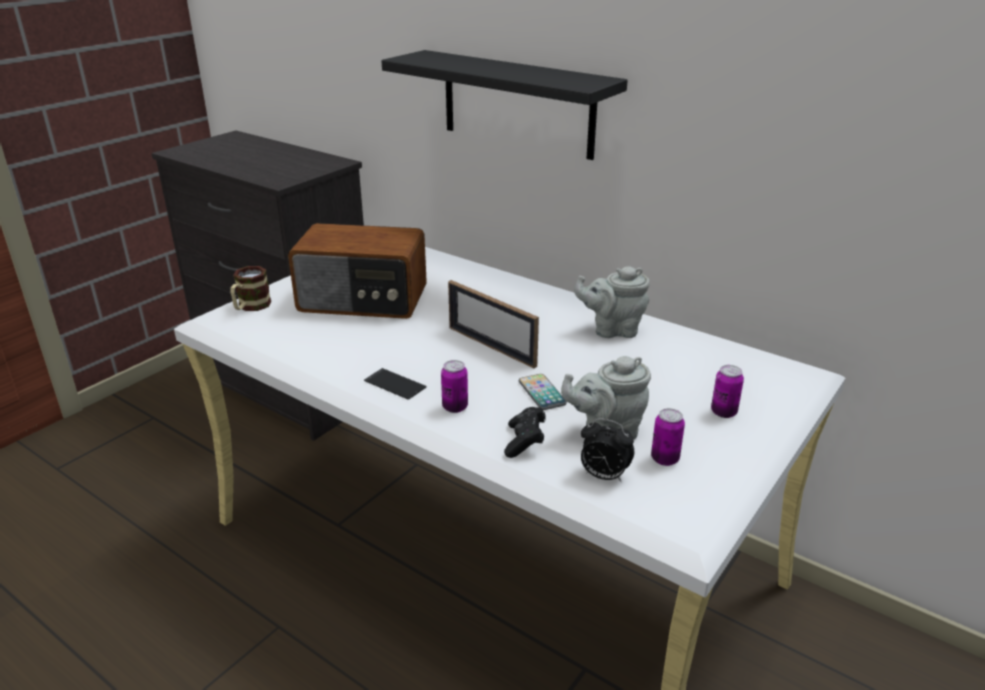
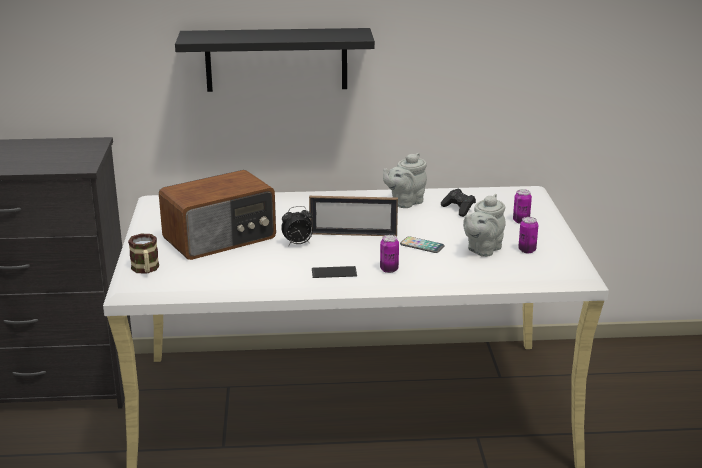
camera: 40 degrees left, 5 degrees down
black game controller [504,407,546,458] -> black game controller moved to [441,189,476,217]
alarm clock [581,418,634,482] -> alarm clock moved to [281,206,313,246]

